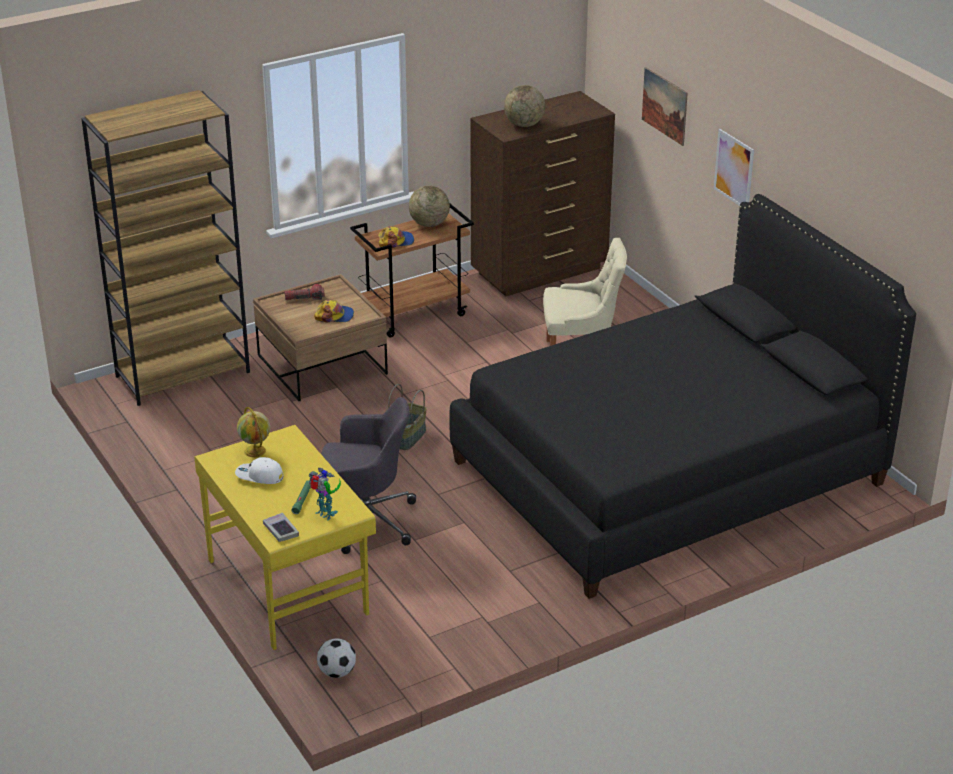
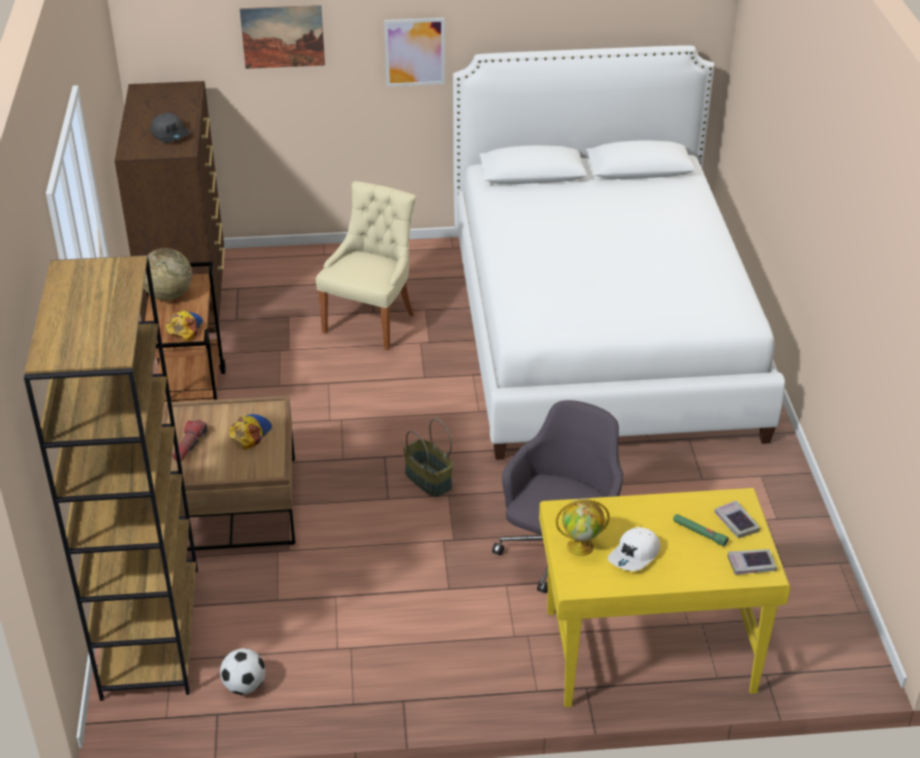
camera: 65 degrees left, 5 degrees up
toy robot [308,468,341,520] -> book [714,500,760,538]
football [317,638,356,678] -> football moved to [220,648,265,695]
black bed [449,194,916,599] -> white bed [453,45,785,460]
globe [504,85,545,127] -> grey cap [151,113,189,143]

